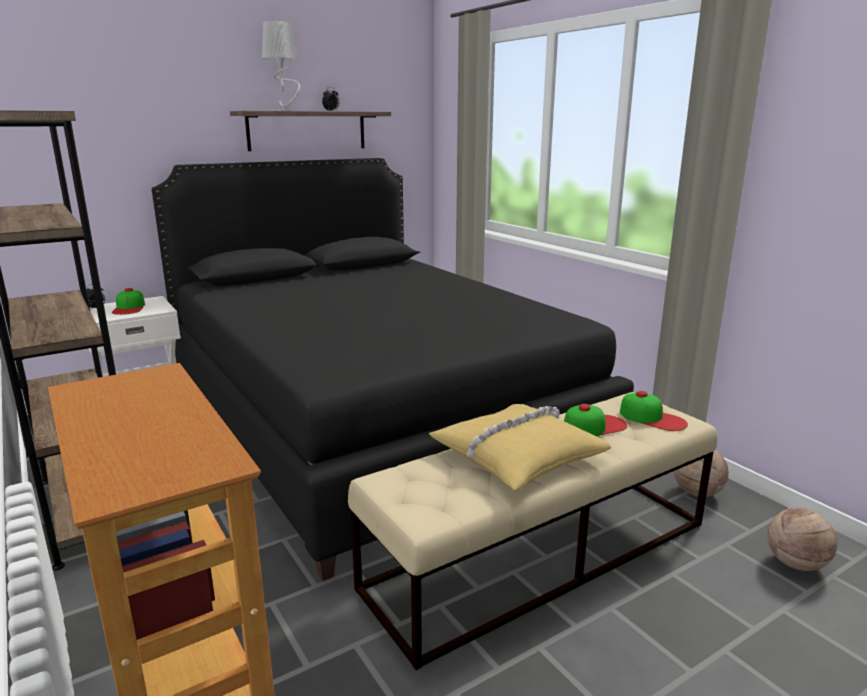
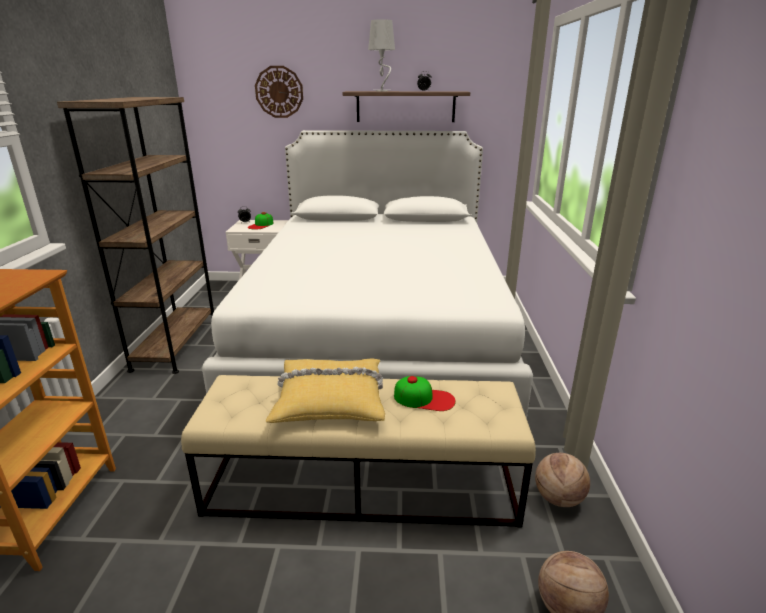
camera: 35 degrees right, 5 degrees up
black bed [152,158,634,581] -> white bed [202,130,533,419]
cap [620,391,688,431] -> none
none -> wall clock [255,66,303,118]

